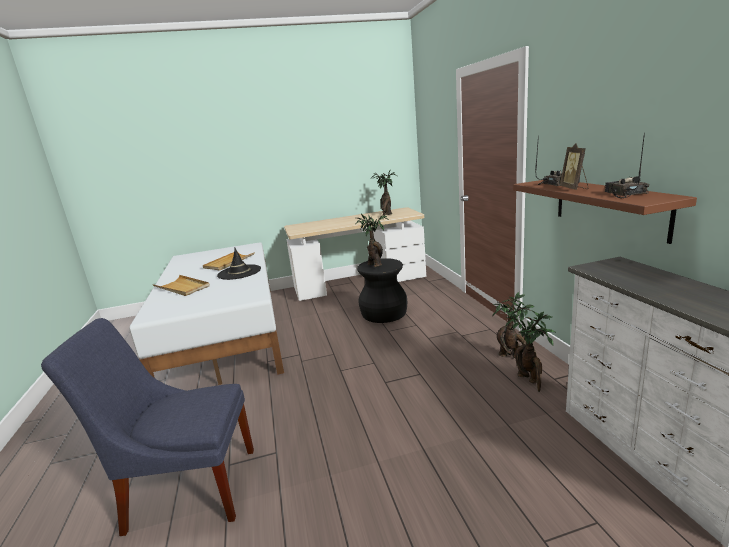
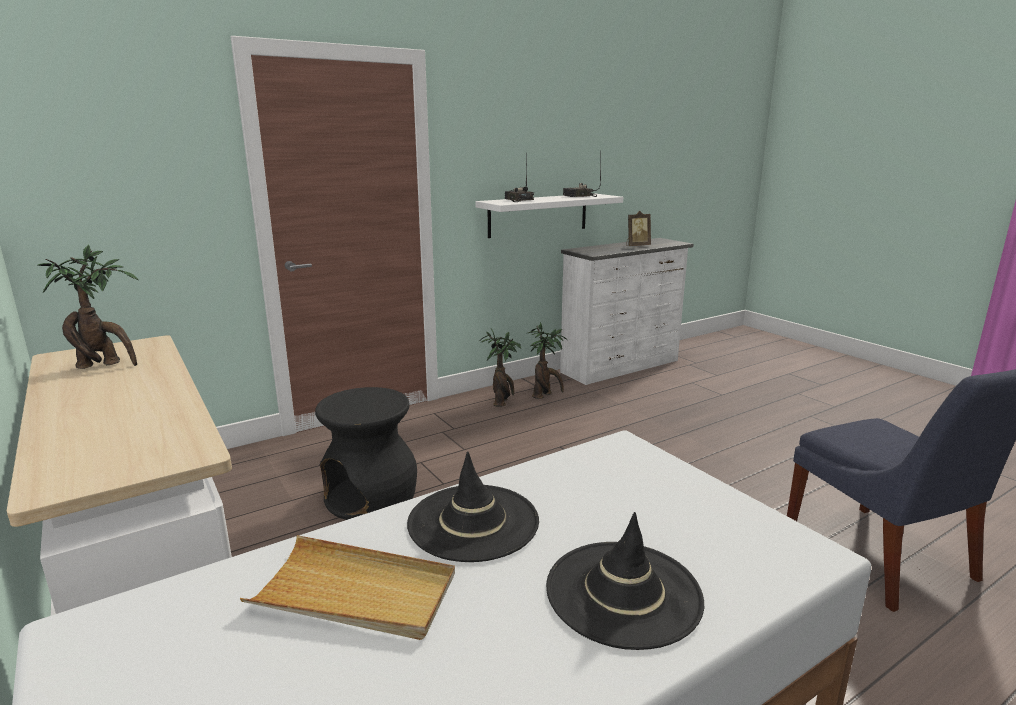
camera: 110 degrees left, 0 degrees up
beige tray [153,275,210,296] -> black hat [546,512,704,650]
potted plant [355,214,389,267] -> none
brown shelf [513,180,697,244] -> white shelf [475,194,623,238]
picture frame [560,143,588,190] -> picture frame moved to [626,211,651,246]

